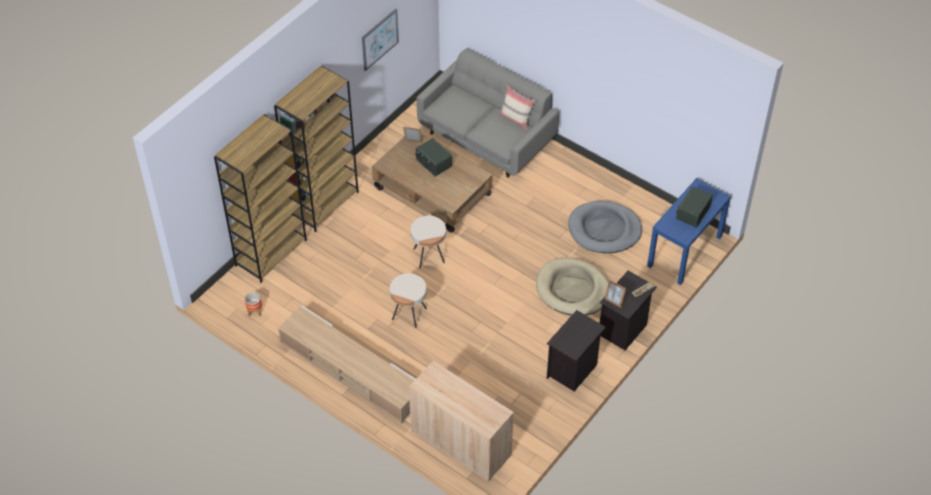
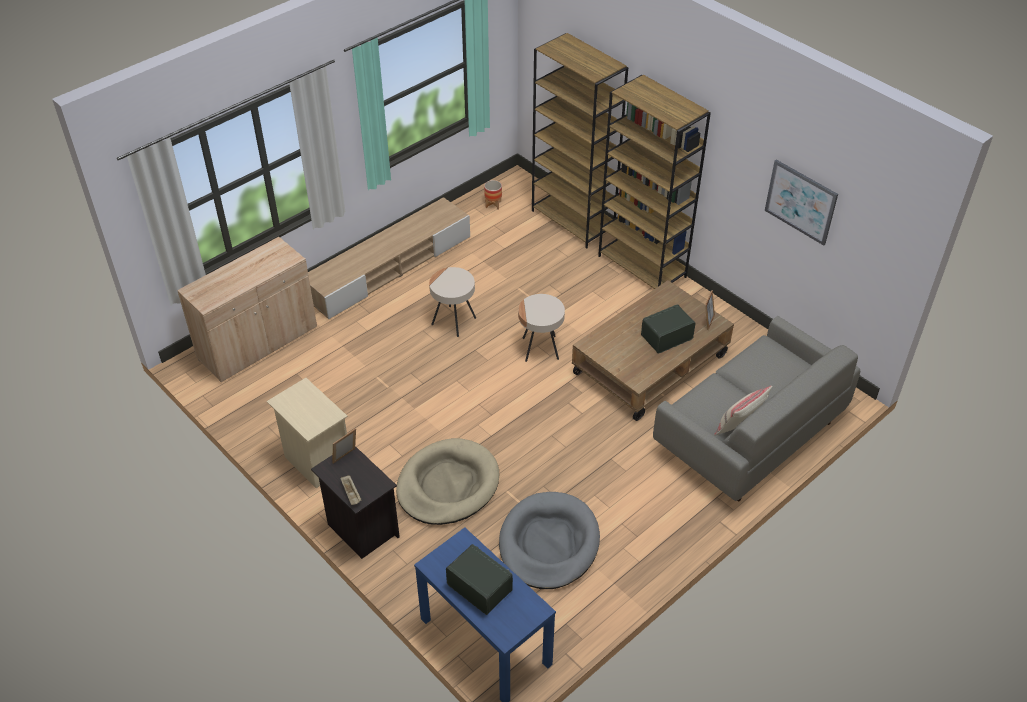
camera: 100 degrees right, 5 degrees down
black nightstand [547,310,606,391] -> beige nightstand [267,378,348,488]

